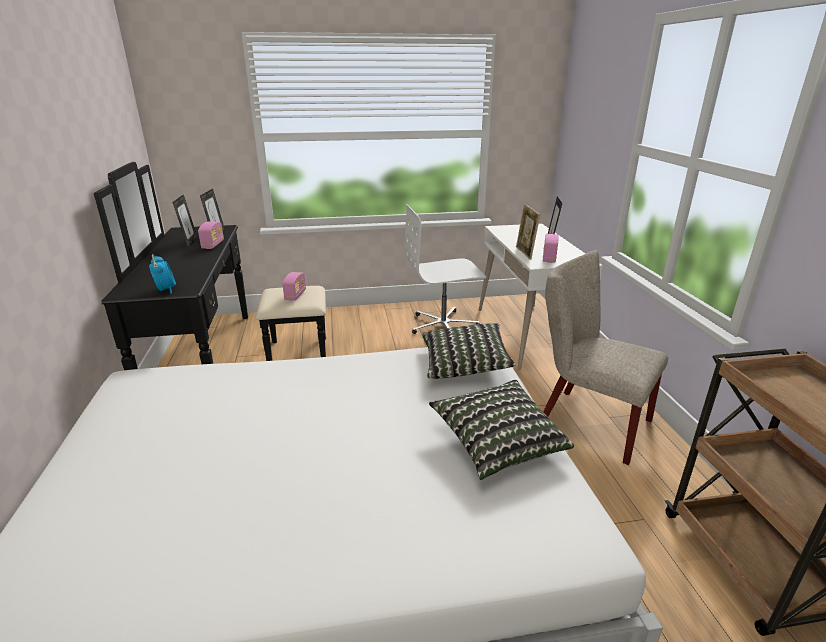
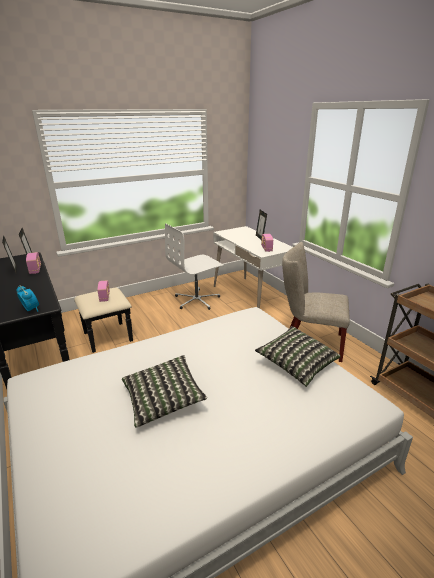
camera: 20 degrees left, 0 degrees up
pillow [422,323,516,379] -> pillow moved to [122,355,207,428]
picture frame [516,204,540,260] -> none

